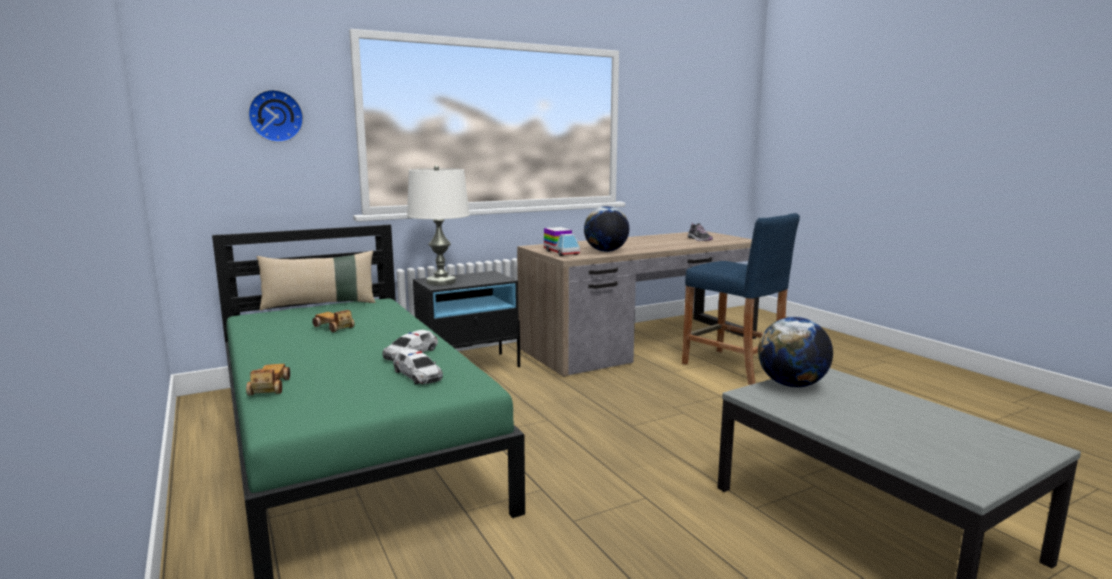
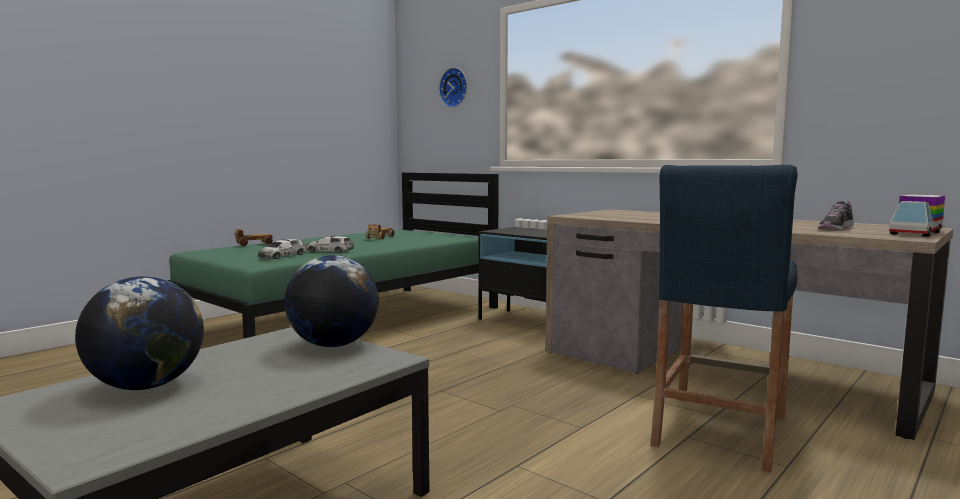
camera: 70 degrees right, 5 degrees down
beige pillow [257,250,376,311] -> none
white table lamp [407,165,470,286] -> none
toy truck [544,227,580,256] -> toy truck moved to [889,194,945,237]
globe [584,206,629,252] -> globe moved to [75,276,204,390]

